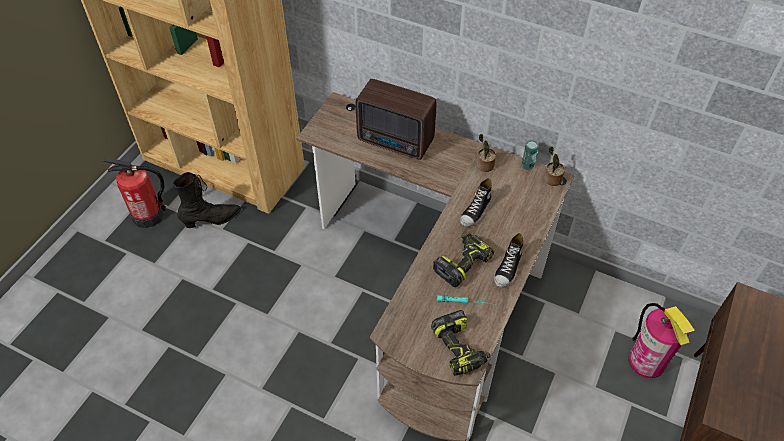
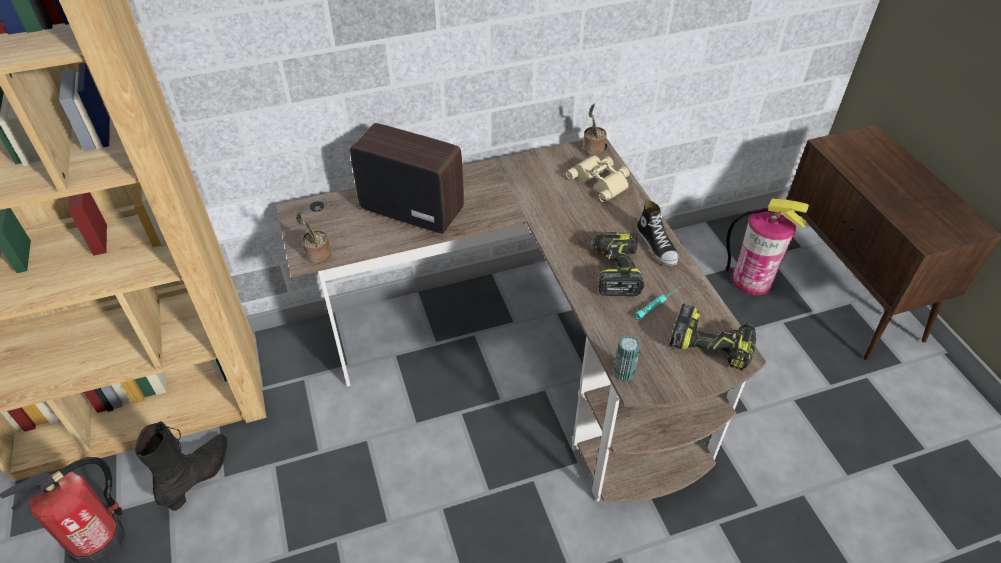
camera: 45 degrees left, 5 degrees down
radio [356,79,436,160] -> radio turned 135 degrees counterclockwise [350,123,464,234]
shoe [460,178,492,227] -> none
potted plant [477,134,496,172] -> potted plant moved to [296,212,331,263]
can [522,140,539,170] -> can moved to [614,335,641,382]
none -> beige binoculars [565,155,629,203]

